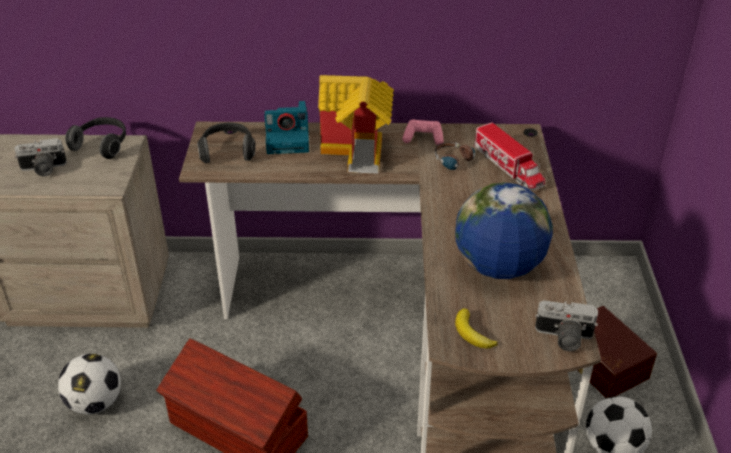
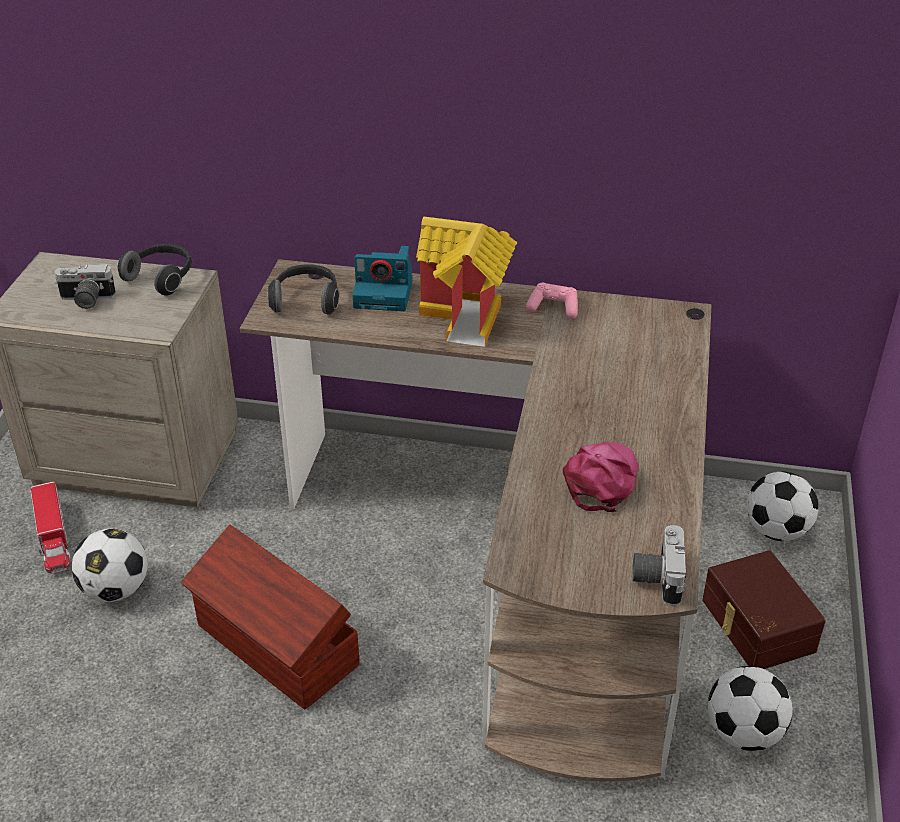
camera: 10 degrees right, 0 degrees up
headphones [435,142,475,172] -> none
globe [455,182,553,279] -> pink cap [563,442,639,512]
banana [455,308,498,349] -> none
toy truck [474,122,545,190] -> toy truck moved to [31,482,71,574]
camera [535,301,598,351] -> camera turned 75 degrees clockwise [632,525,687,606]
none -> football [747,471,819,541]

